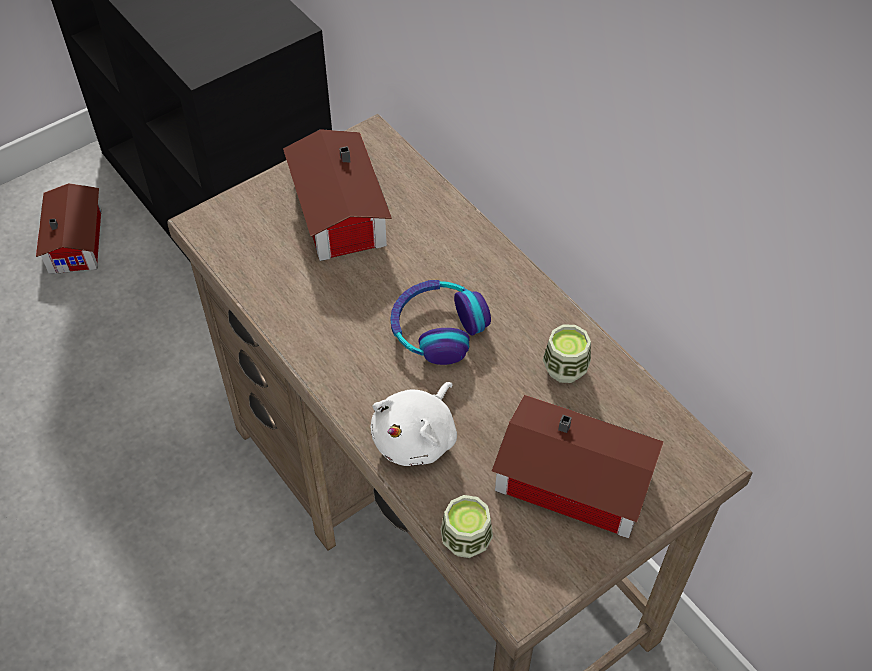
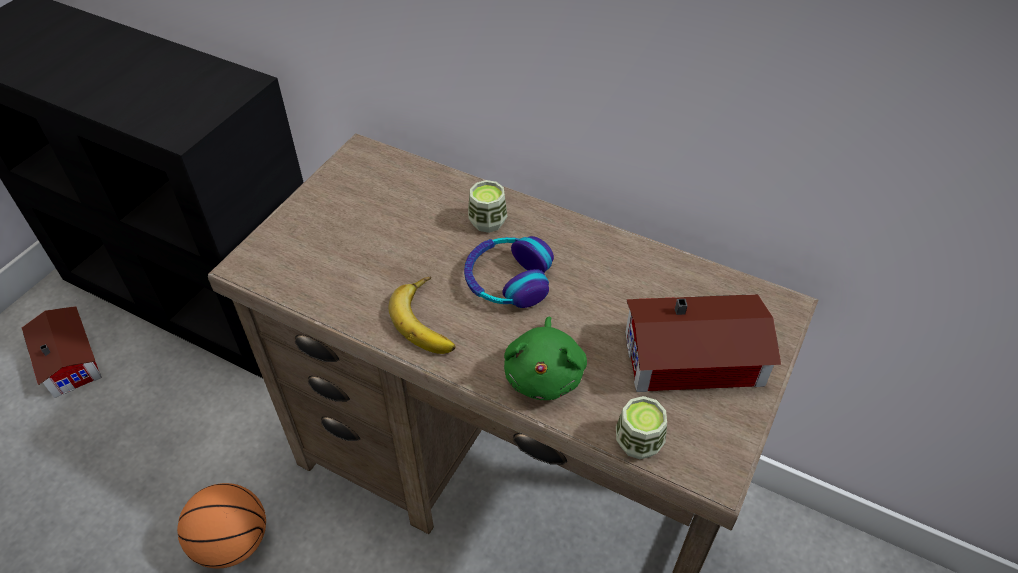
camera: 25 degrees left, 5 degrees down
toy house [283,129,392,261] -> none
white plush toy [370,382,457,466] -> green plush toy [504,316,587,400]
cup [543,324,591,383] -> cup moved to [468,180,507,233]
none -> basketball [177,483,266,569]
none -> banana [389,276,456,354]

